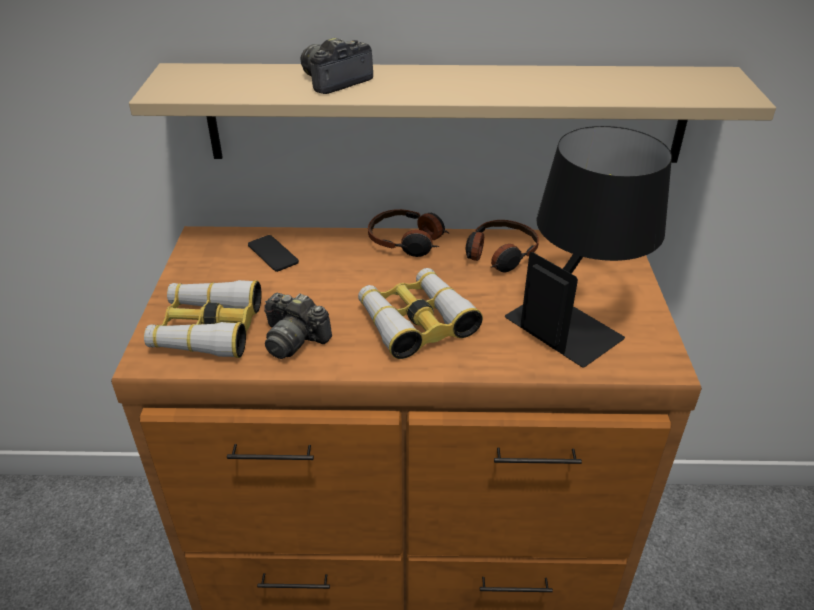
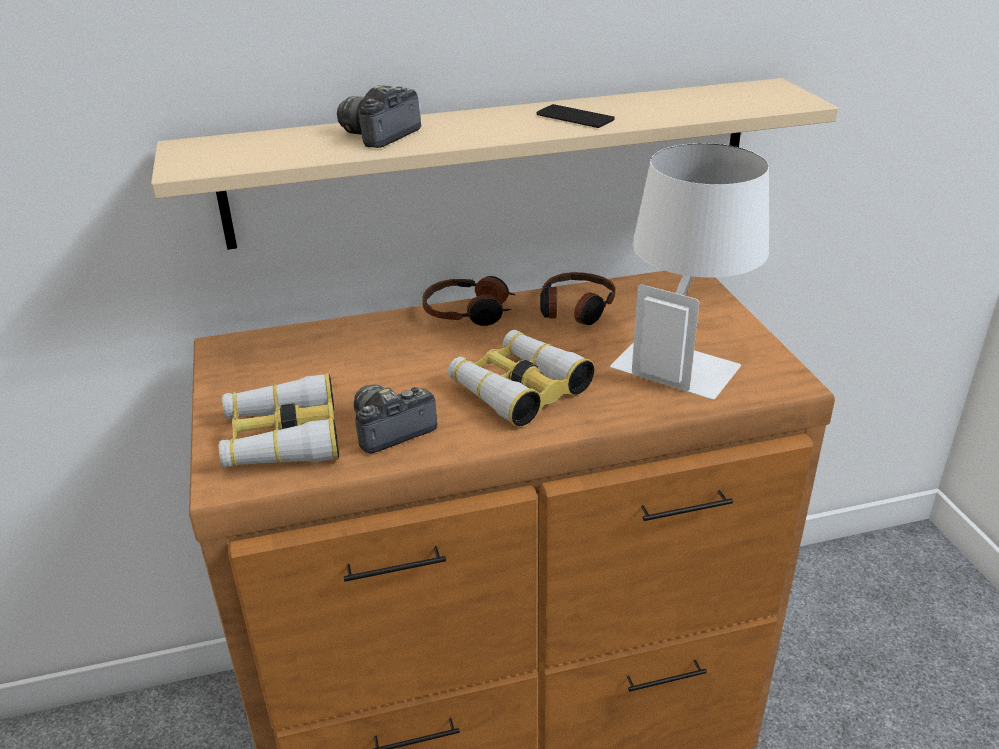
camera: 15 degrees left, 5 degrees down
phone [248,235,299,272] -> phone moved to [536,104,614,128]
camera [264,293,332,359] -> camera turned 135 degrees clockwise [354,384,437,454]
black table lamp [505,126,672,368] -> white table lamp [610,143,769,400]

